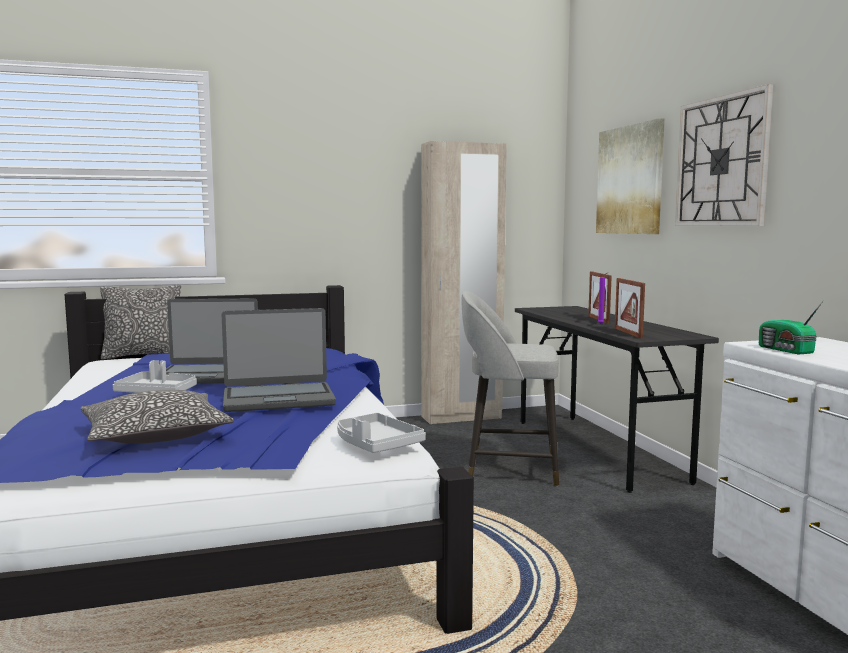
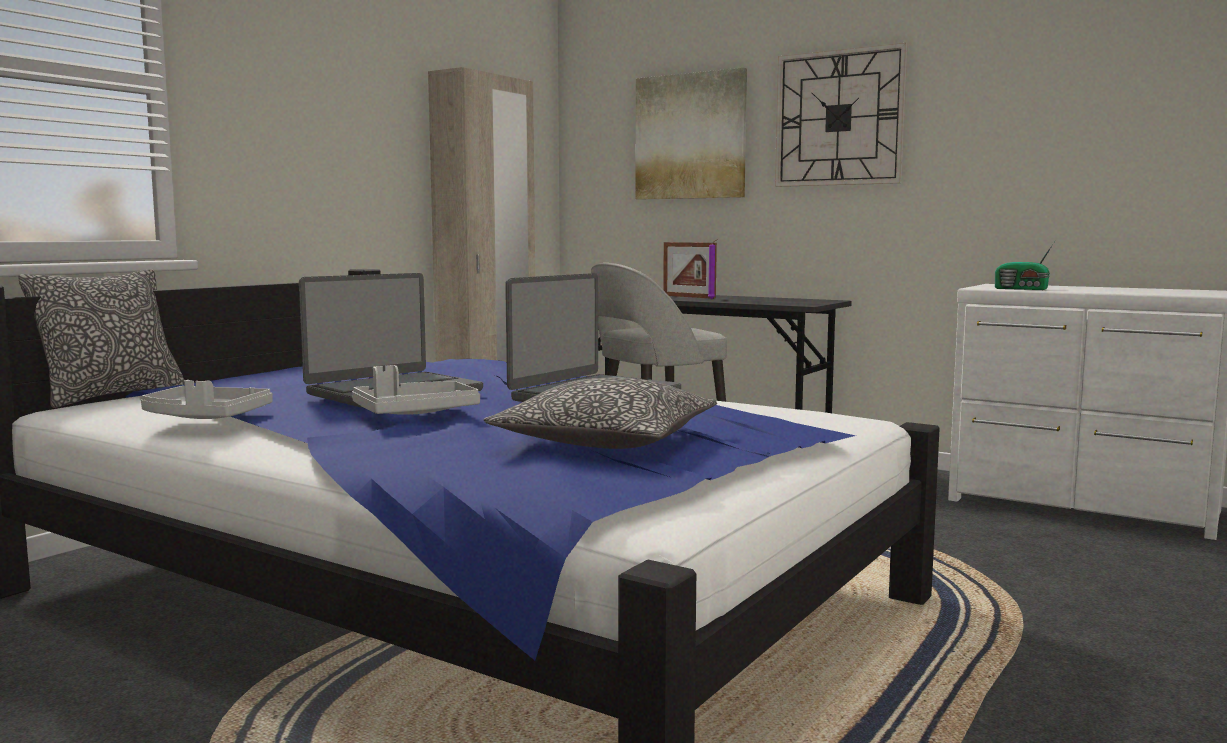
camera: 40 degrees left, 0 degrees up
grey tray [337,413,426,453] -> grey tray moved to [141,380,273,419]
picture frame [615,278,645,338] -> none

